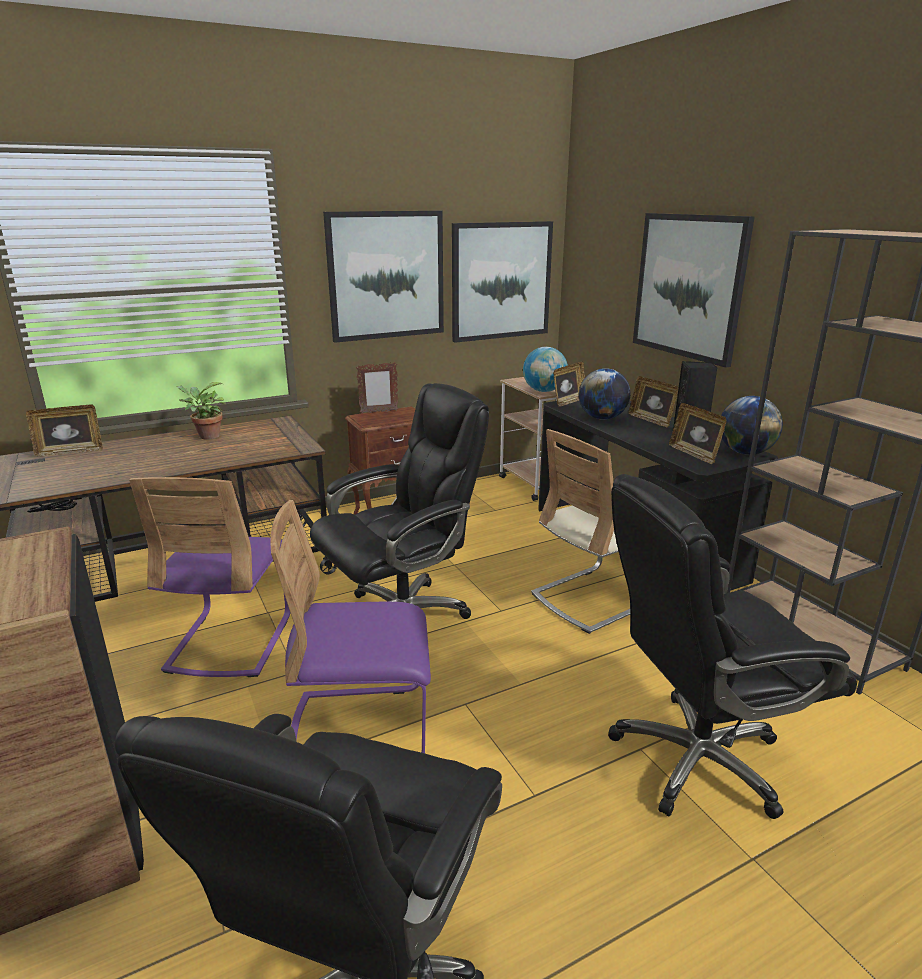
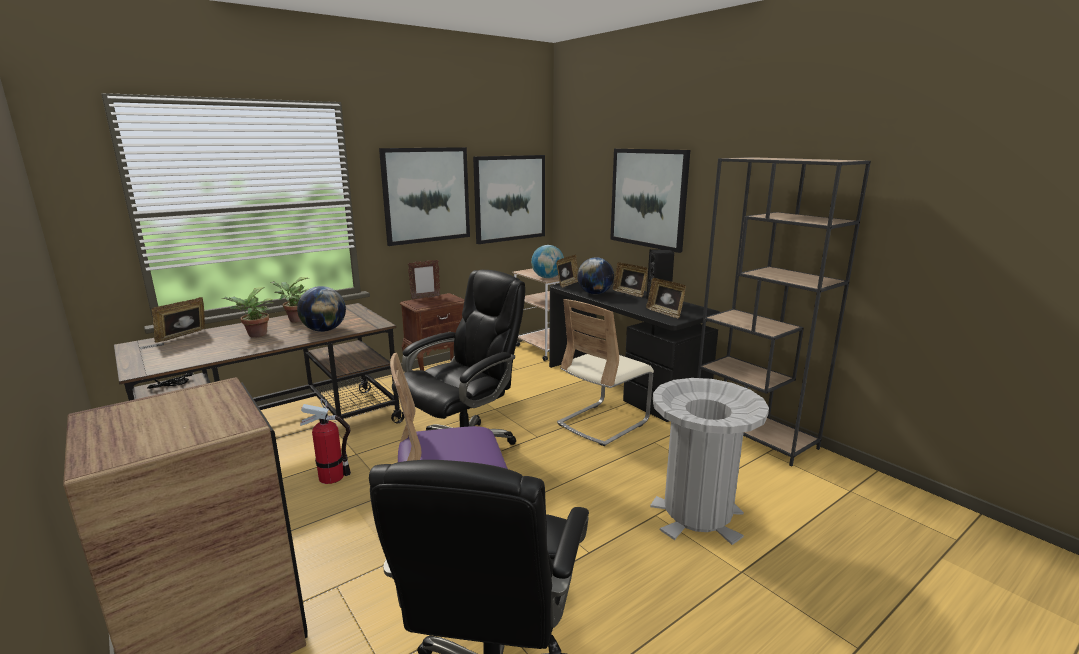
camera: 10 degrees left, 5 degrees down
picture frame [26,405,103,456] -> picture frame turned 150 degrees clockwise [152,297,205,343]
purple chair [129,477,290,677] -> fire extinguisher [300,398,351,484]
black office chair [608,474,857,819] -> grey trash can [650,378,769,545]
globe [721,396,783,455] -> globe moved to [297,286,346,332]
none -> potted plant [222,287,274,338]

